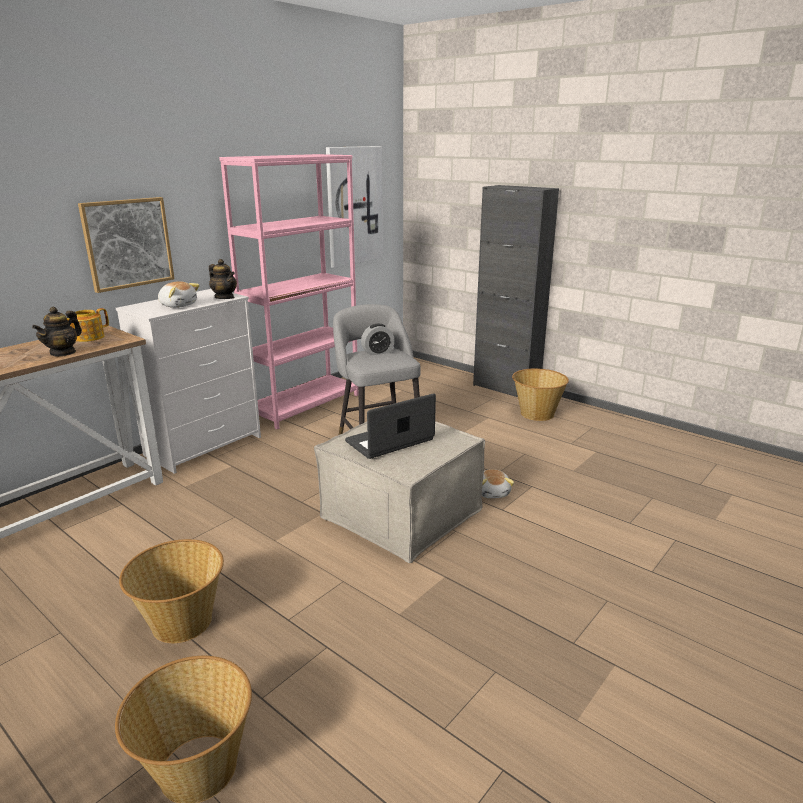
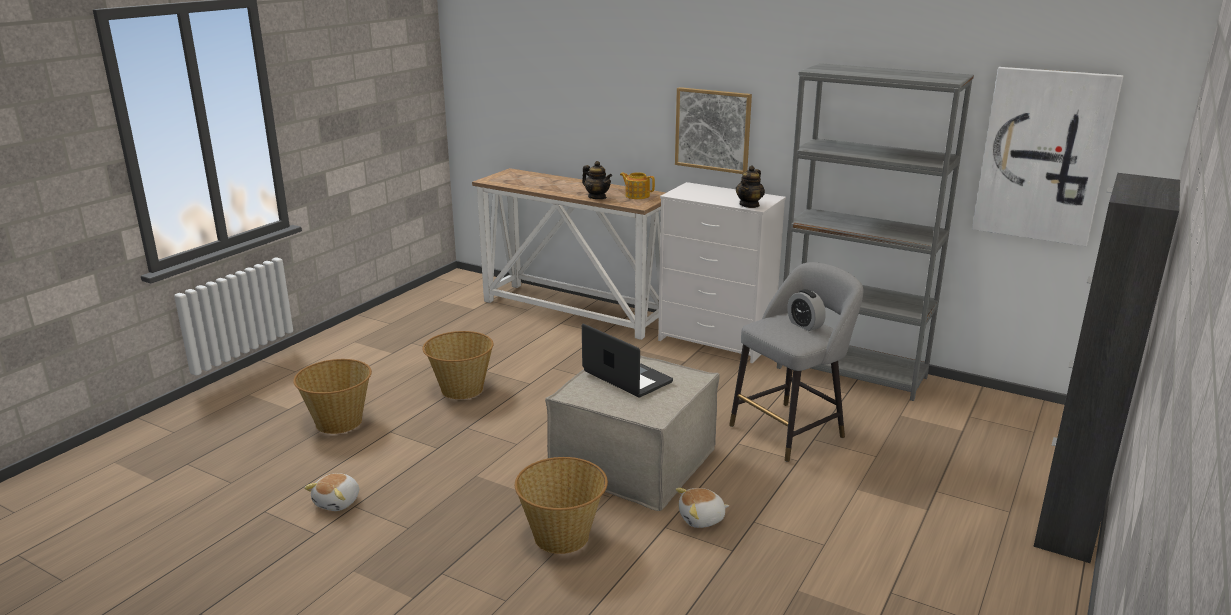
camera: 80 degrees right, 0 degrees up
teapot [32,307,82,357] -> teapot turned 150 degrees counterclockwise [582,161,612,199]
plush toy [158,281,200,308] -> plush toy moved to [304,473,359,511]
pink bookcase [219,154,358,429] -> grey bookcase [777,63,974,401]
basket [512,368,569,421] -> basket moved to [515,457,608,554]

